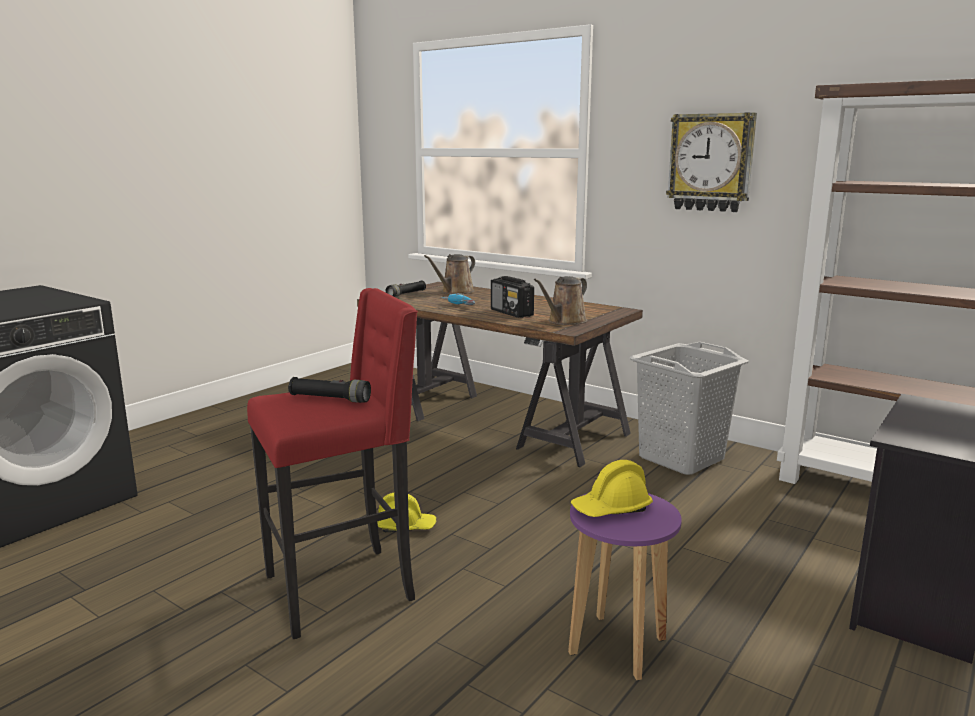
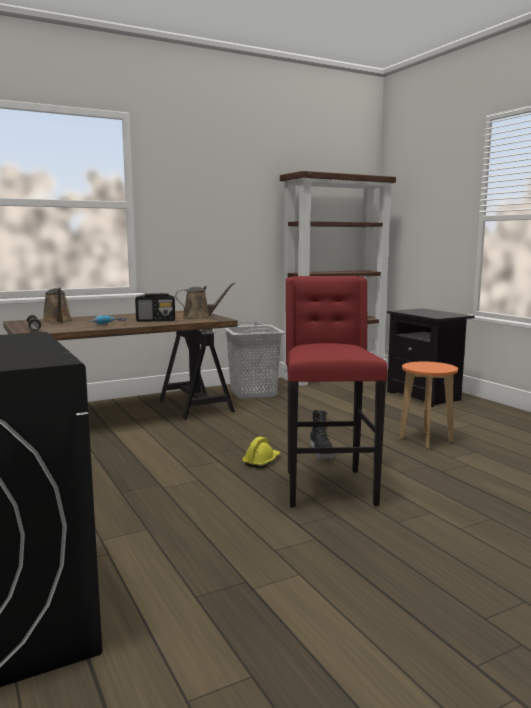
camera: 65 degrees left, 5 degrees down
black flashlight [288,377,371,403] -> none
brown watering can [534,276,587,325] -> brown watering can turned 75 degrees counterclockwise [175,282,235,320]
purple stool [568,493,682,680] -> orange stool [399,362,458,449]
yellow hard hat [571,460,653,517] -> none
wall clock [666,112,757,212] -> none
none -> black boot [310,410,335,459]

